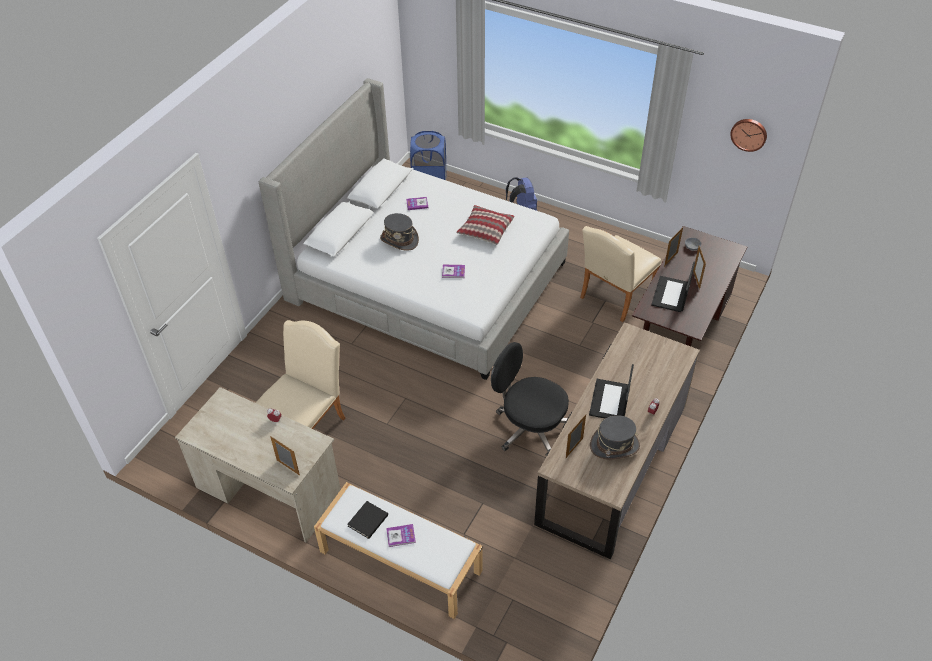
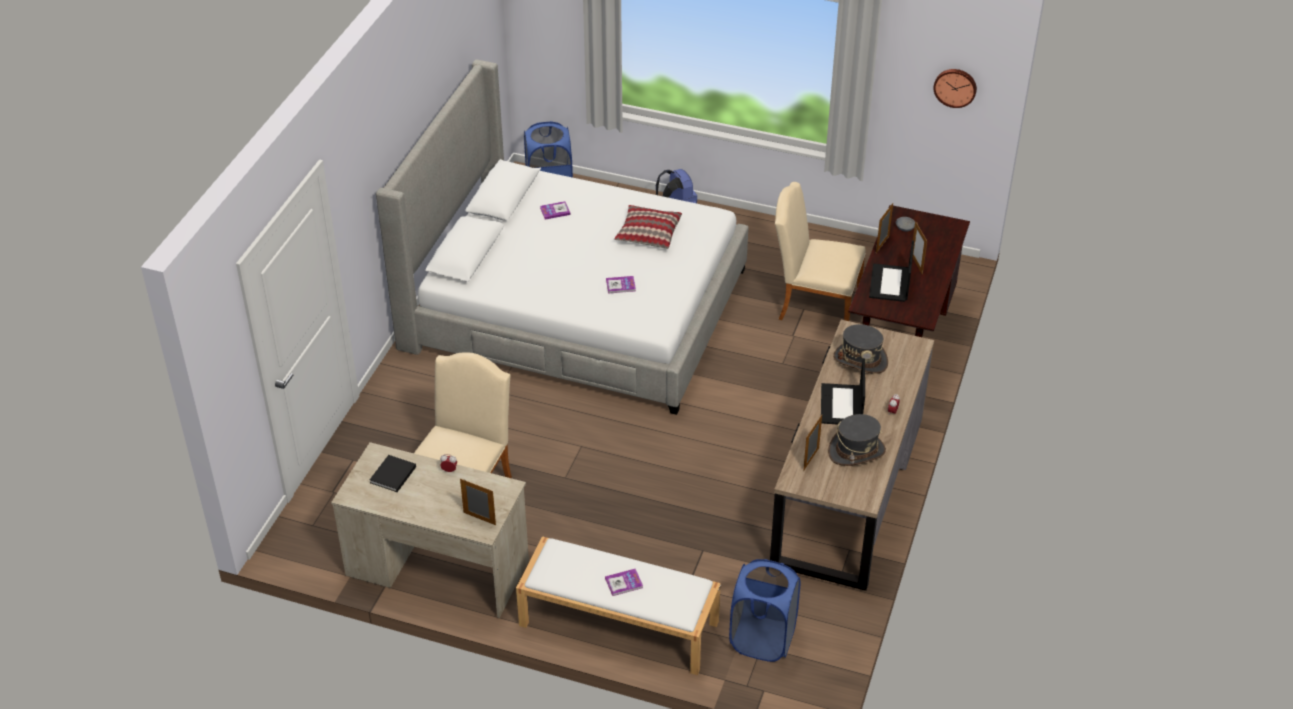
camera: 10 degrees left, 5 degrees down
black book [347,501,388,539] -> black book moved to [370,455,416,492]
grey hat [380,213,419,251] -> grey hat moved to [833,324,888,374]
black office chair [491,342,569,457] -> none
beige chair [580,226,661,322] -> beige chair turned 75 degrees clockwise [775,182,866,321]
none -> blue laundry basket [729,559,800,662]

